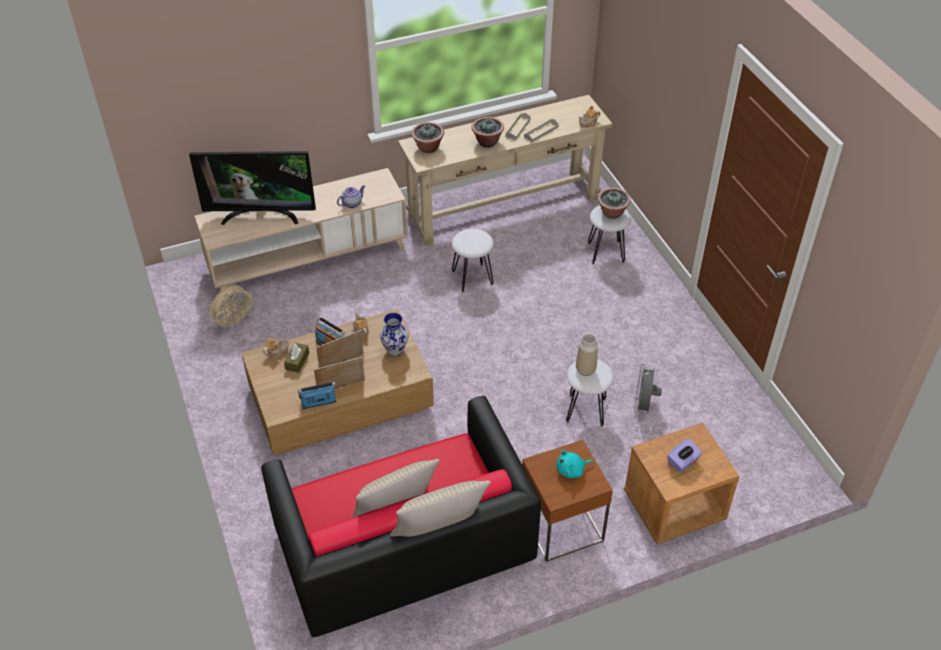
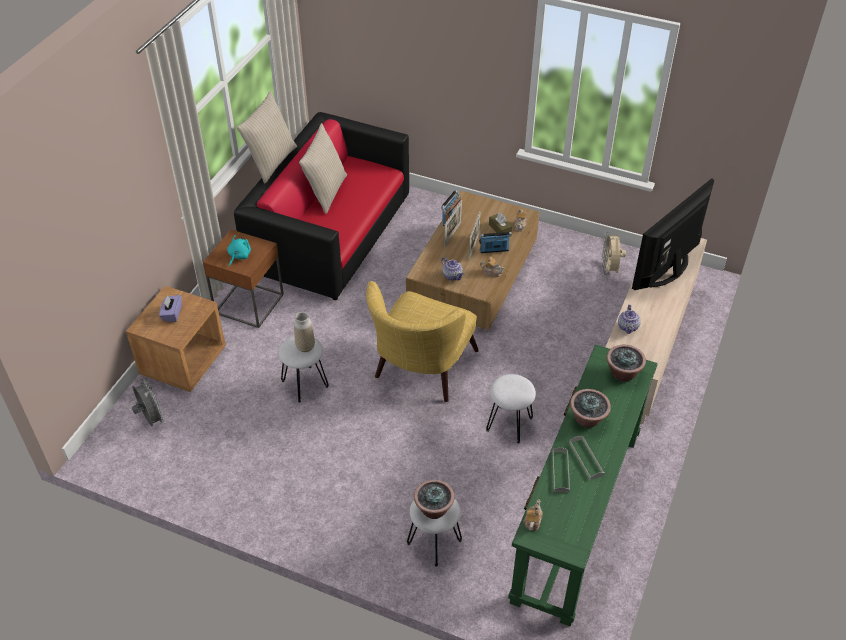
camera: 135 degrees right, 0 degrees up
vase [380,313,409,356] -> teapot [441,257,464,281]
beige console table [398,95,613,247] -> green console table [508,344,658,627]
grey fan [634,364,662,415] -> grey fan moved to [132,379,166,426]
none -> yellow armchair [366,281,479,402]

